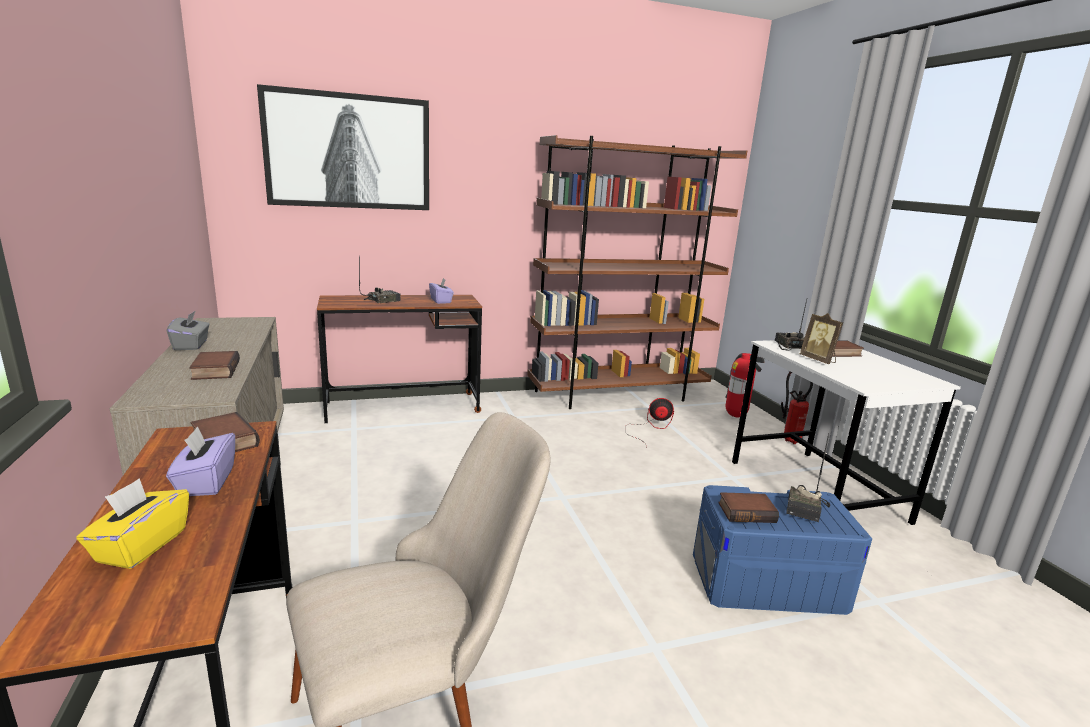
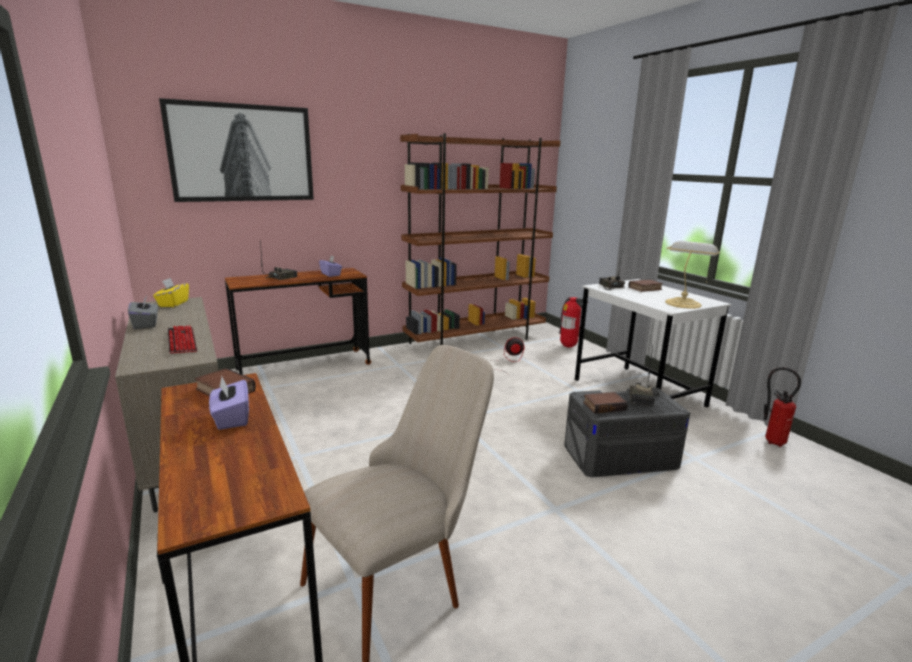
camera: 10 degrees left, 0 degrees up
yellow tissue box [76,478,189,569] -> yellow tissue box moved to [153,278,189,307]
book [189,351,240,380] -> keyboard [168,326,197,354]
blue storage box [693,485,872,615] -> grey storage box [564,387,690,477]
fire extinguisher [781,372,813,444] -> fire extinguisher moved to [764,367,801,447]
picture frame [800,313,843,364] -> none
none -> table lamp [665,241,720,309]

